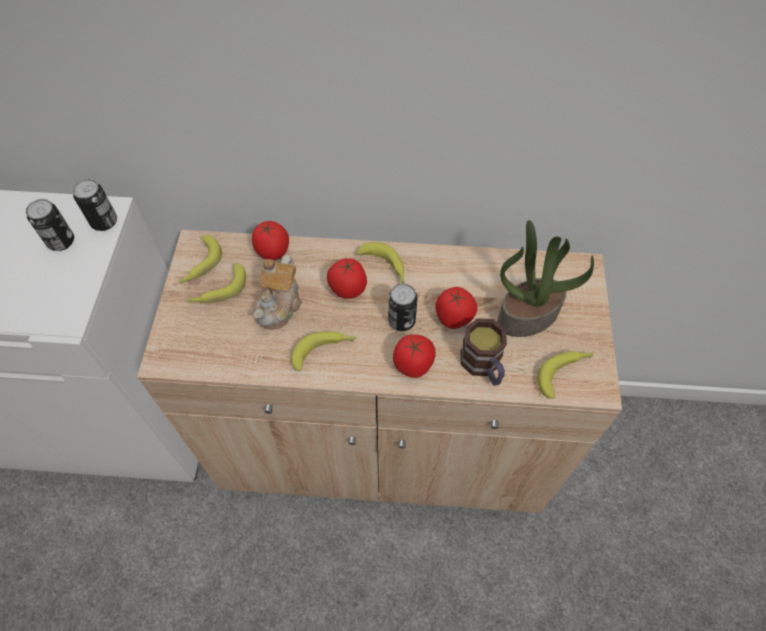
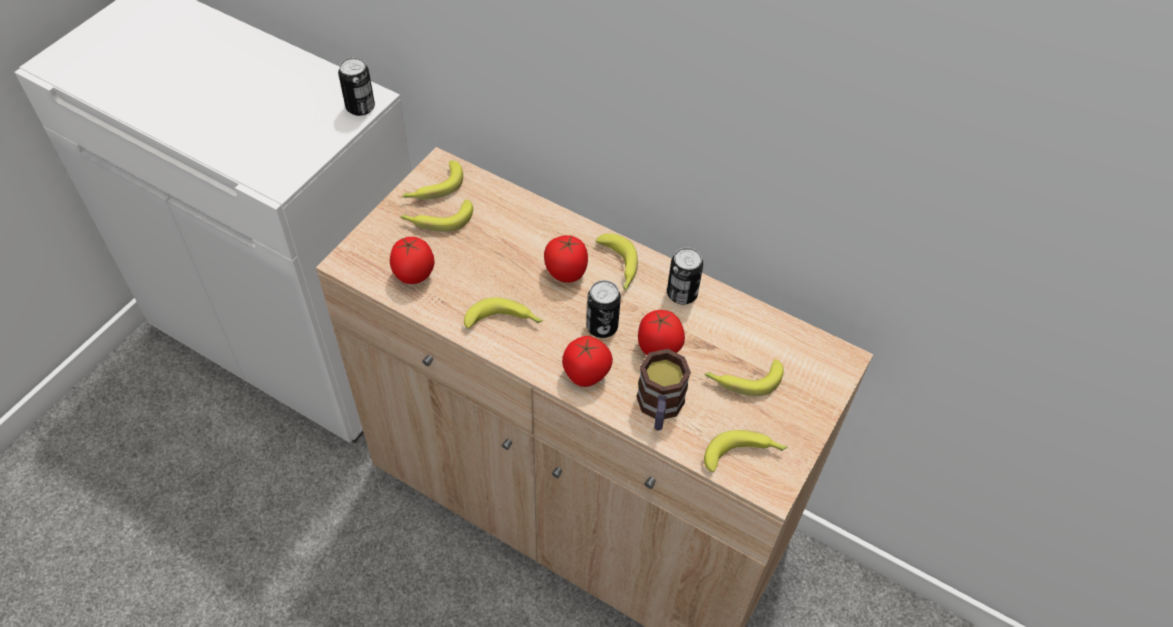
camera: 25 degrees right, 5 degrees down
can [26,199,74,251] -> can moved to [667,247,703,304]
tomato [252,221,289,260] -> tomato moved to [390,237,435,284]
teapot [254,255,302,330] -> none
potted plant [497,220,594,337] -> banana [704,359,784,396]

